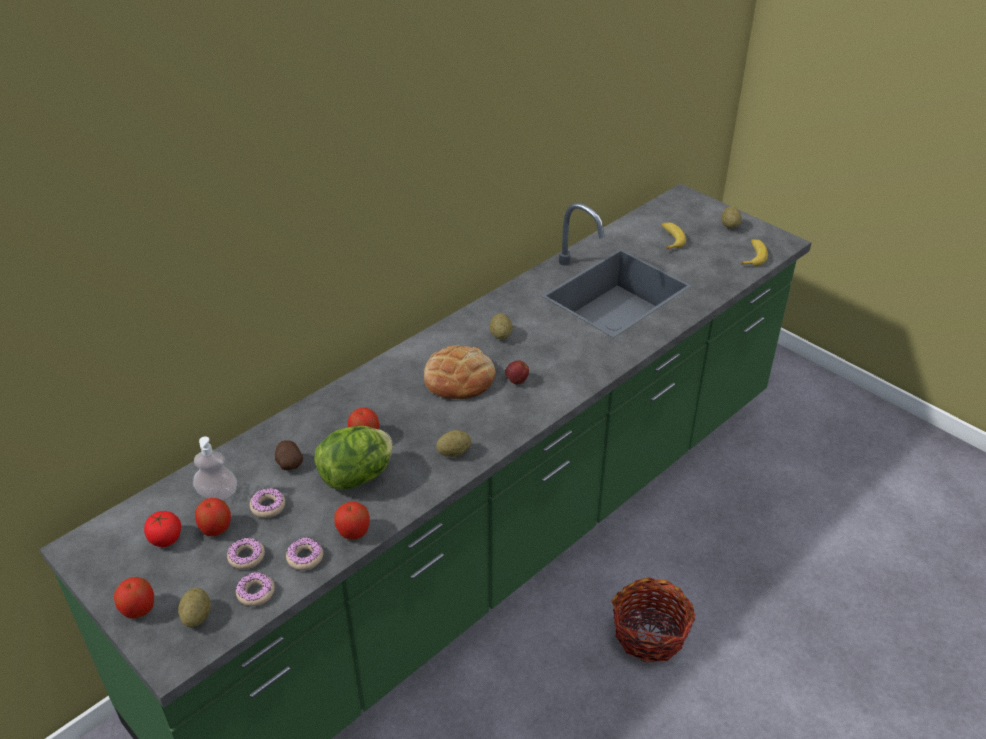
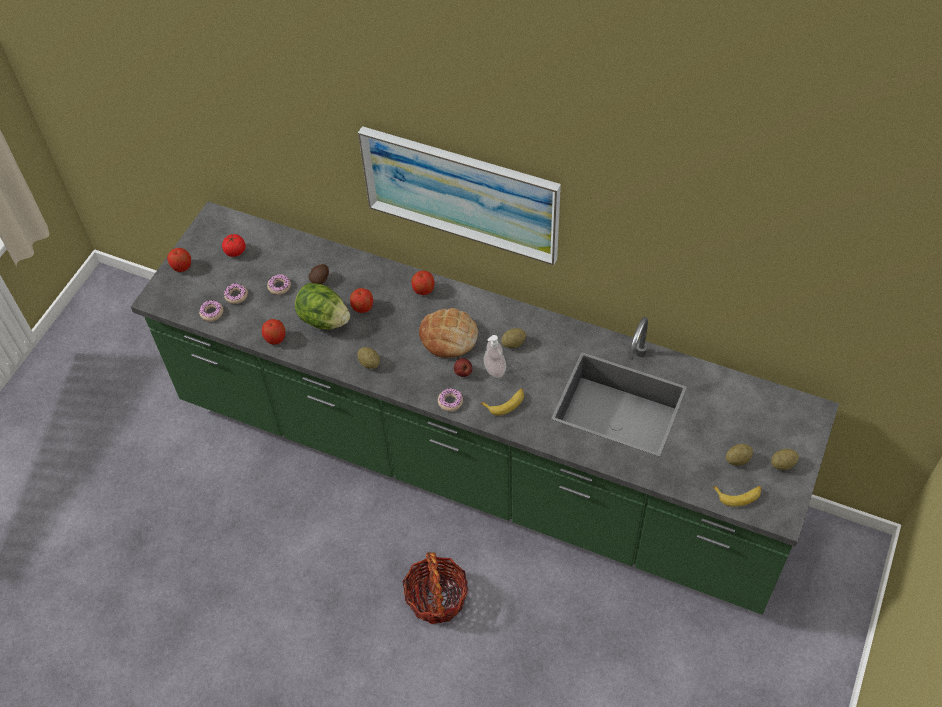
camera: 70 degrees right, 15 degrees up
potato [178,588,211,628] -> potato moved to [726,444,753,466]
soap dispenser [193,436,237,500] -> soap dispenser moved to [483,335,506,378]
apple [195,498,231,536] -> apple moved to [412,271,435,295]
donut [286,538,323,570] -> donut moved to [438,388,463,412]
banana [662,222,686,250] -> banana moved to [481,388,524,415]
none -> picture [358,126,561,265]

